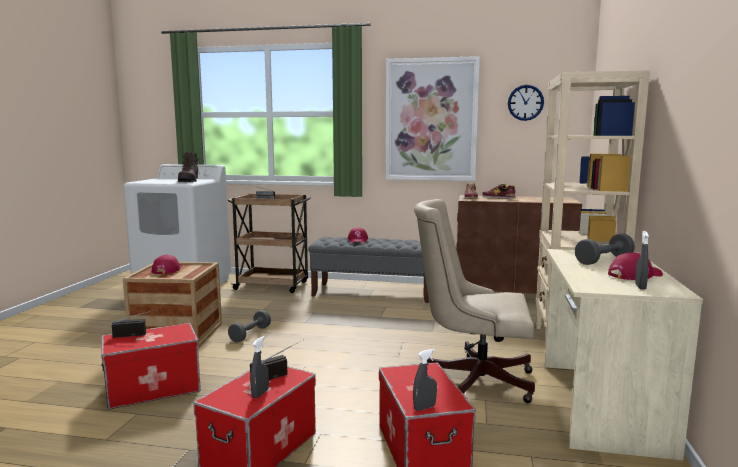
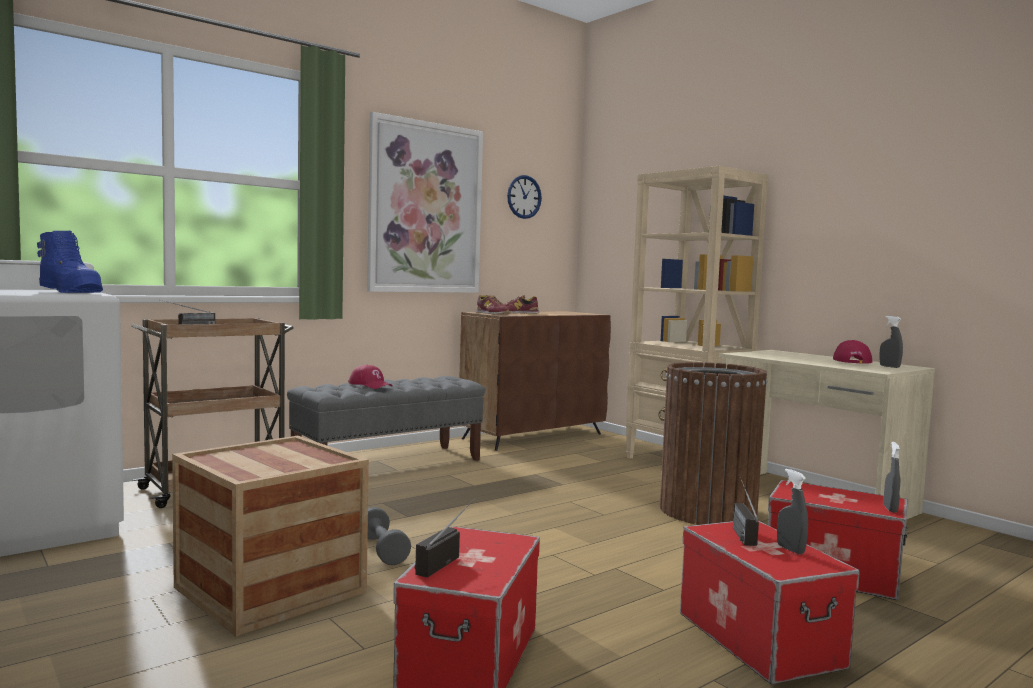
camera: 50 degrees left, 5 degrees down
red cap [152,255,182,274] -> none
brown boot [178,152,200,182] -> blue boot [37,230,103,293]
beige office chair [414,199,535,403] -> brown trash can [660,362,767,525]
grey dumbbell [575,234,635,265] -> none

